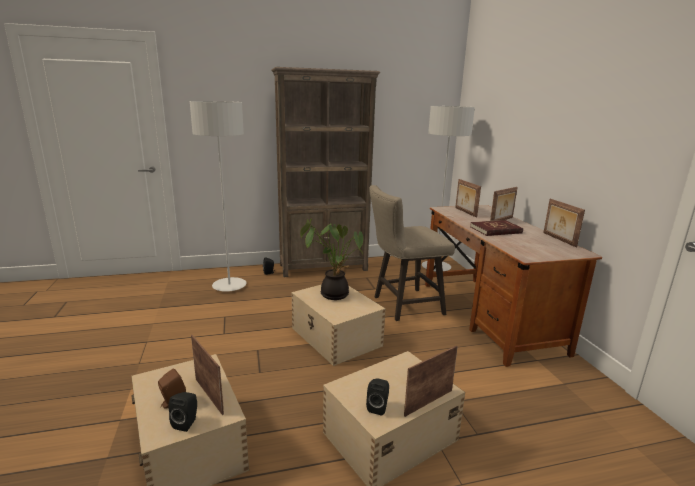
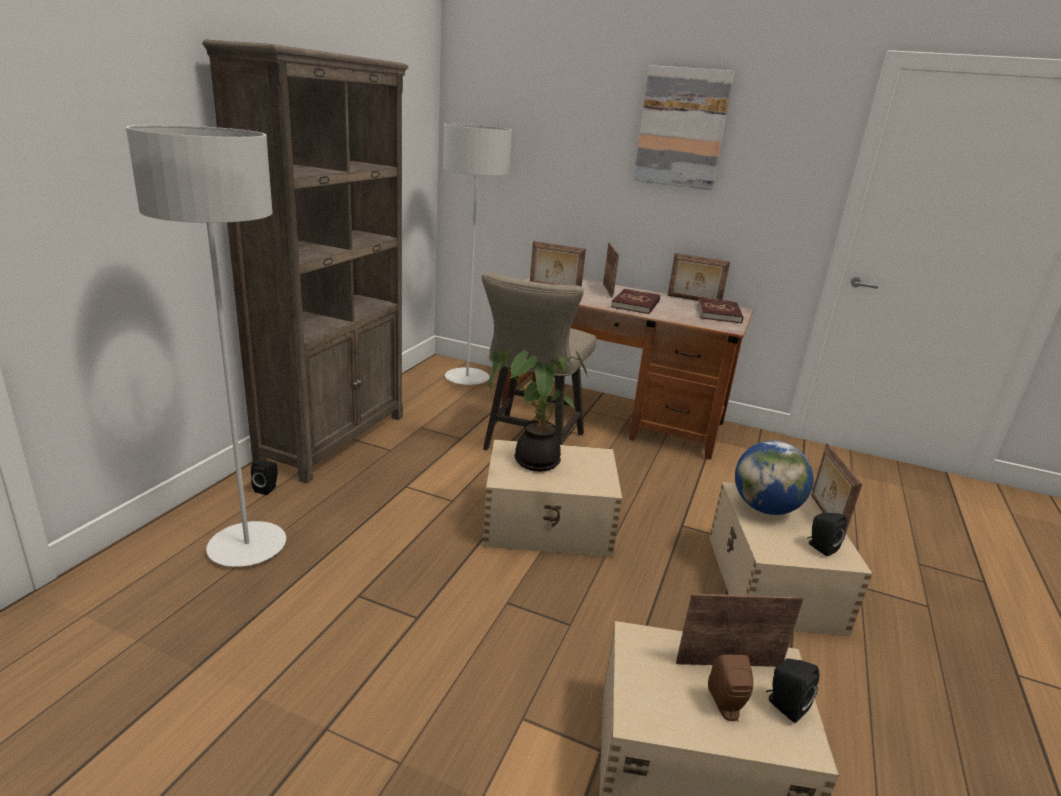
camera: 55 degrees left, 5 degrees up
none -> picture [633,65,734,190]
none -> red book [698,297,743,324]
none -> globe [735,440,814,515]

